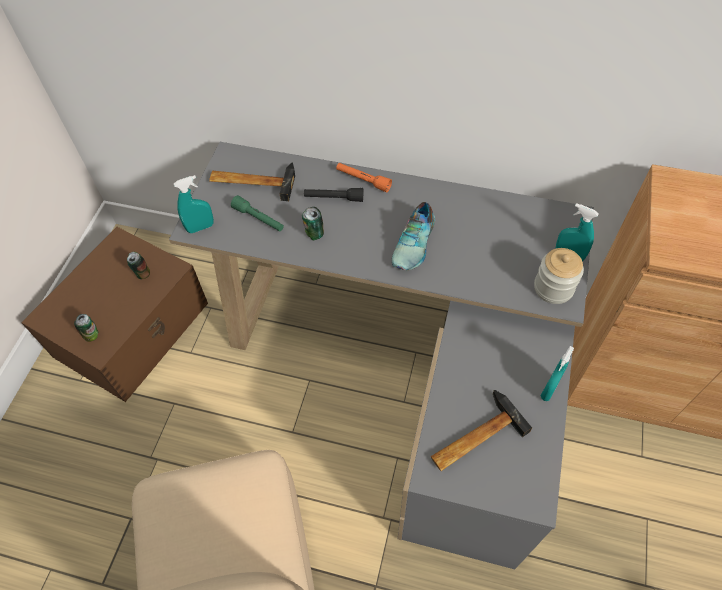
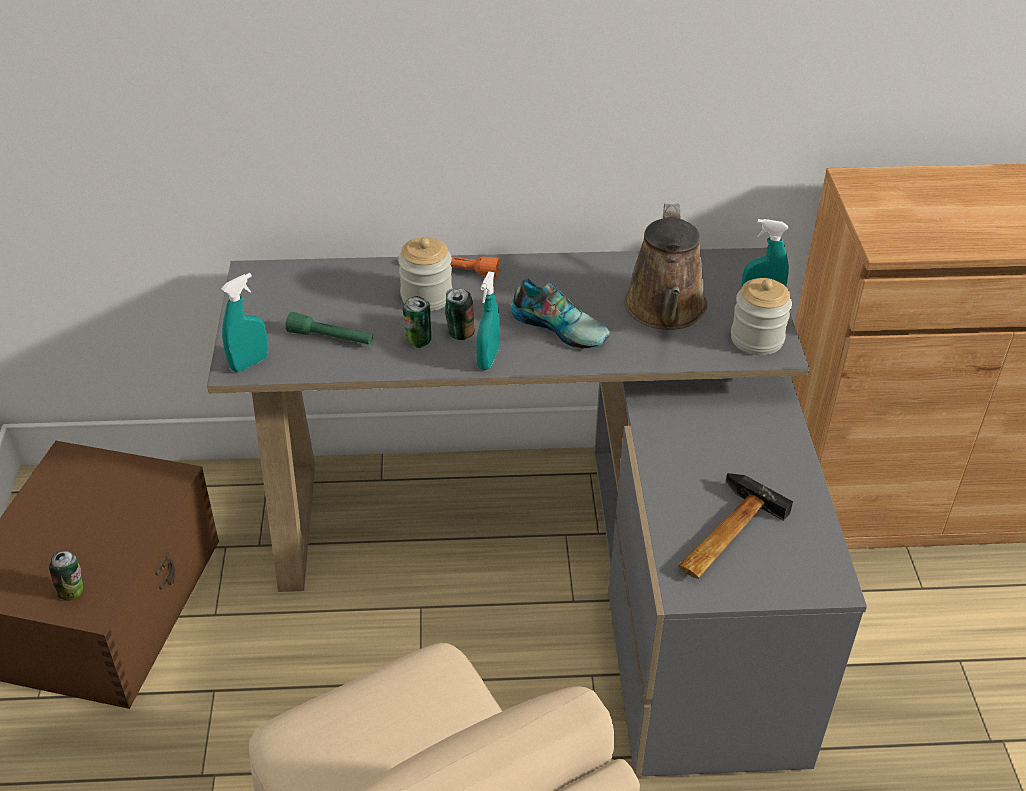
camera: 20 degrees left, 15 degrees down
can [127,252,150,280] -> can moved to [445,288,475,340]
hammer [209,163,295,201] -> none
black flashlight [304,188,363,202] -> jar [398,237,452,311]
shoe [392,202,435,271] -> shoe turned 60 degrees counterclockwise [511,279,610,349]
turquoise spray bottle [541,346,574,401] -> turquoise spray bottle moved to [476,271,499,370]
none -> brown watering can [624,204,707,330]

